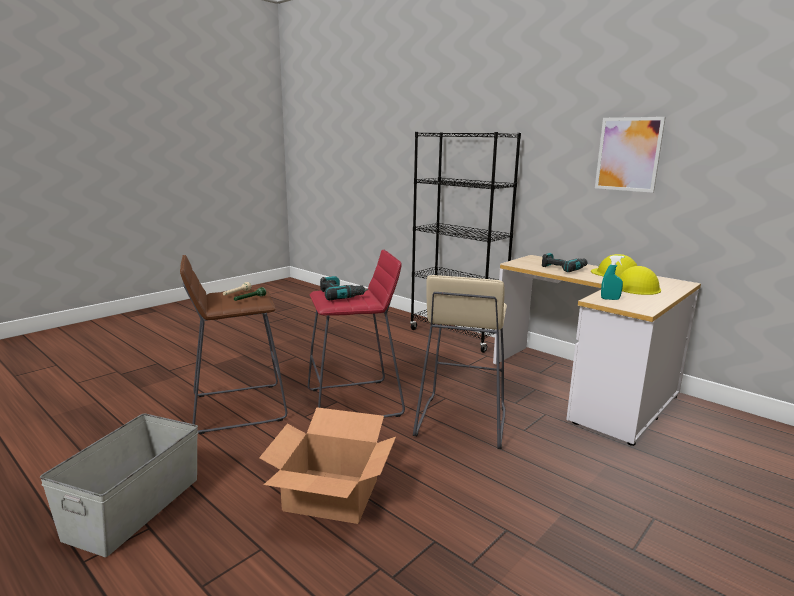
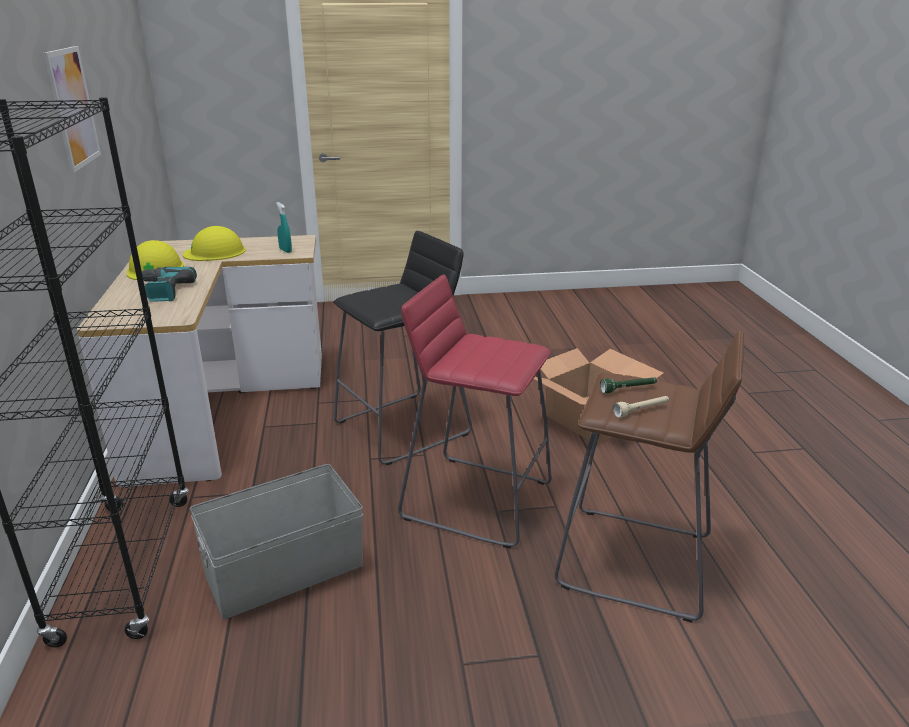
camera: 140 degrees left, 10 degrees up
grey storage box [40,413,198,557] -> grey storage box moved to [190,464,363,619]
power drill [320,276,368,300] -> none
beige stool [413,275,507,449] -> black stool [333,231,472,465]

